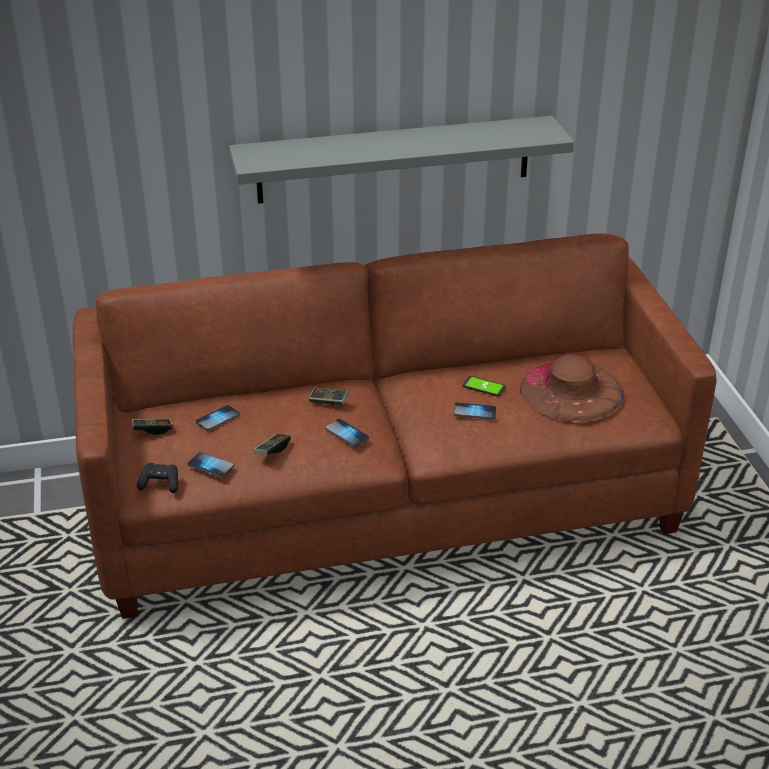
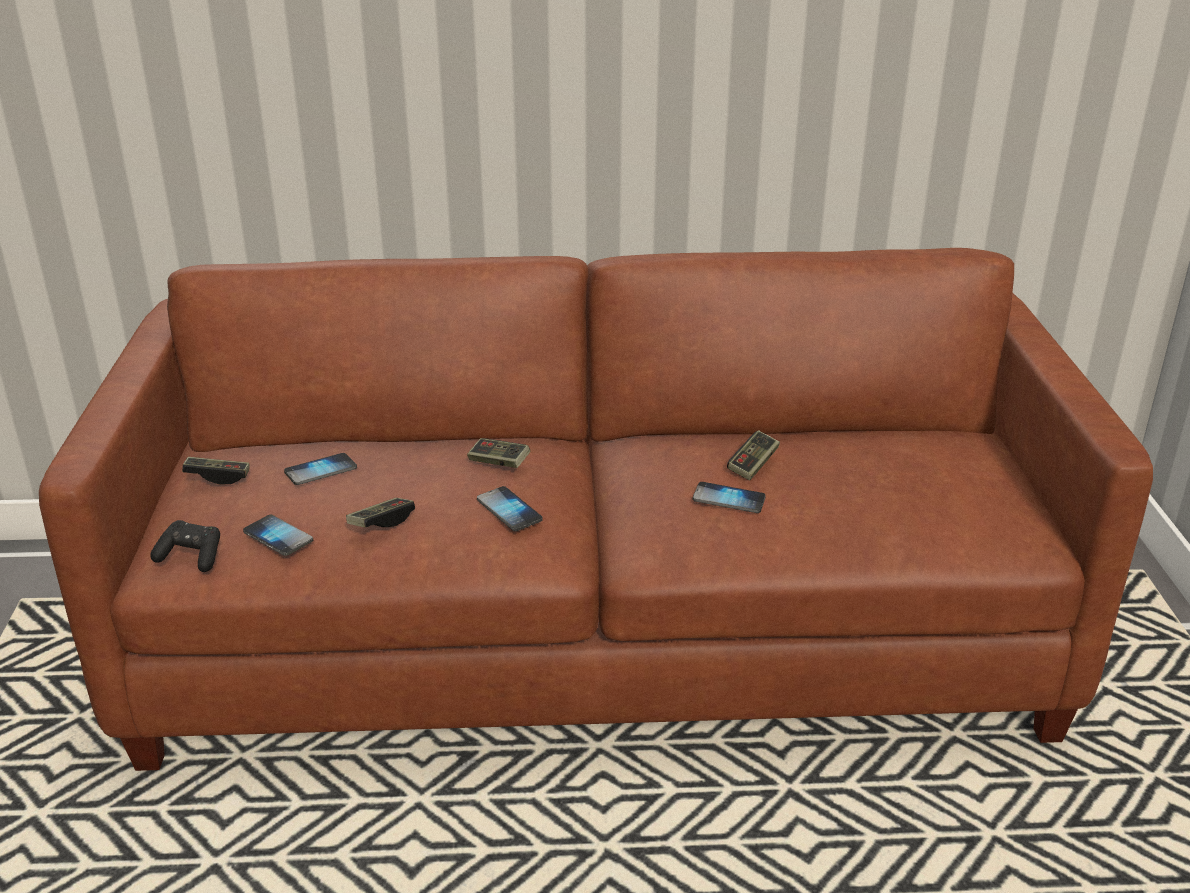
camera: 10 degrees right, 5 degrees down
grey shelf [229,116,574,204] -> none
phone [462,376,506,396] -> game controller [727,430,780,481]
brown hat [520,354,624,422] -> none

